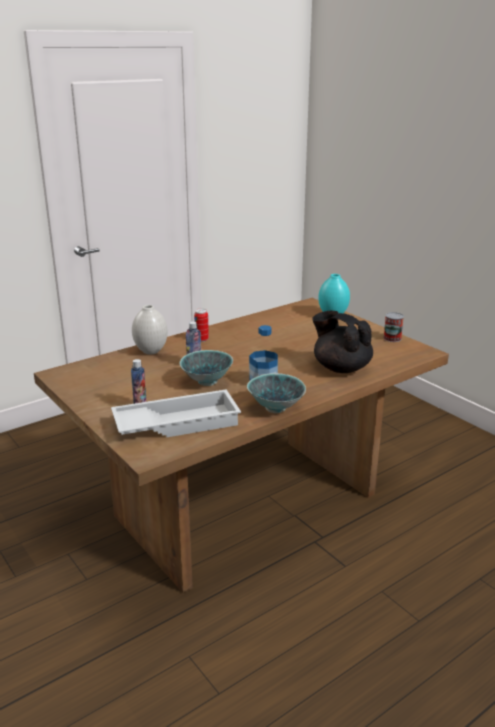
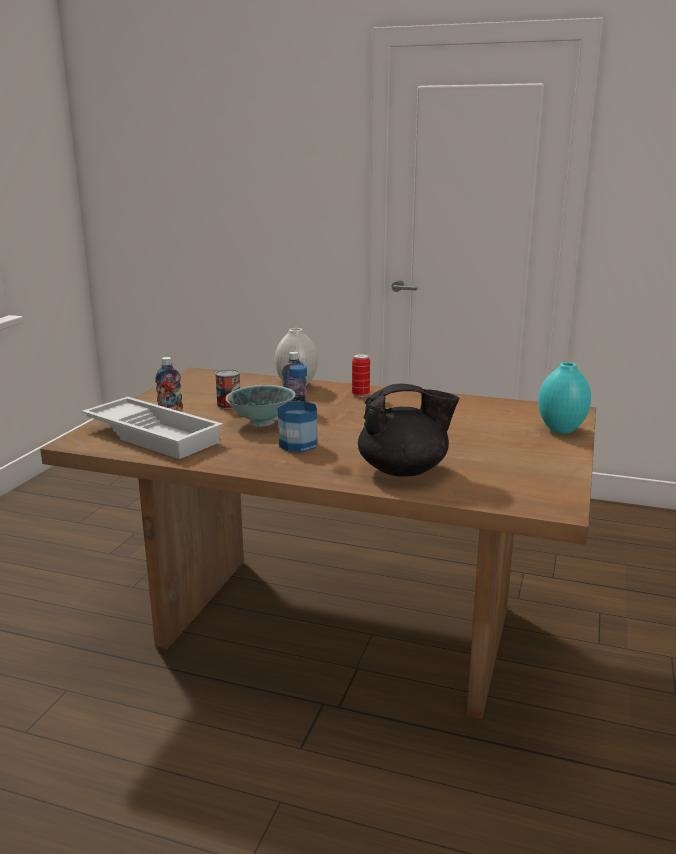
camera: 55 degrees right, 5 degrees down
bowl [247,373,306,413] -> none
black teapot [312,310,373,373] -> black teapot turned 75 degrees clockwise [358,383,459,477]
can [383,312,404,342] -> can moved to [215,369,240,409]

